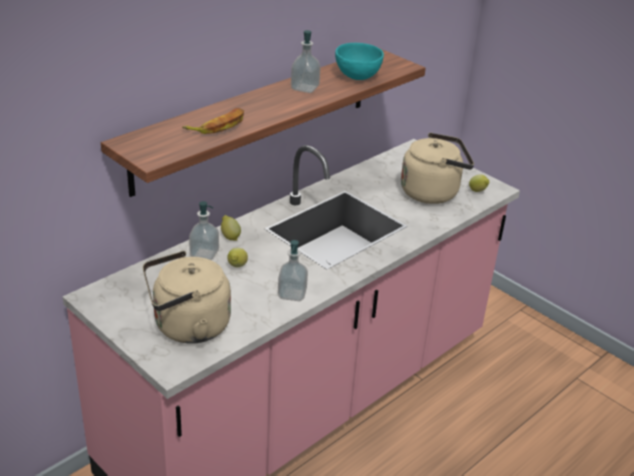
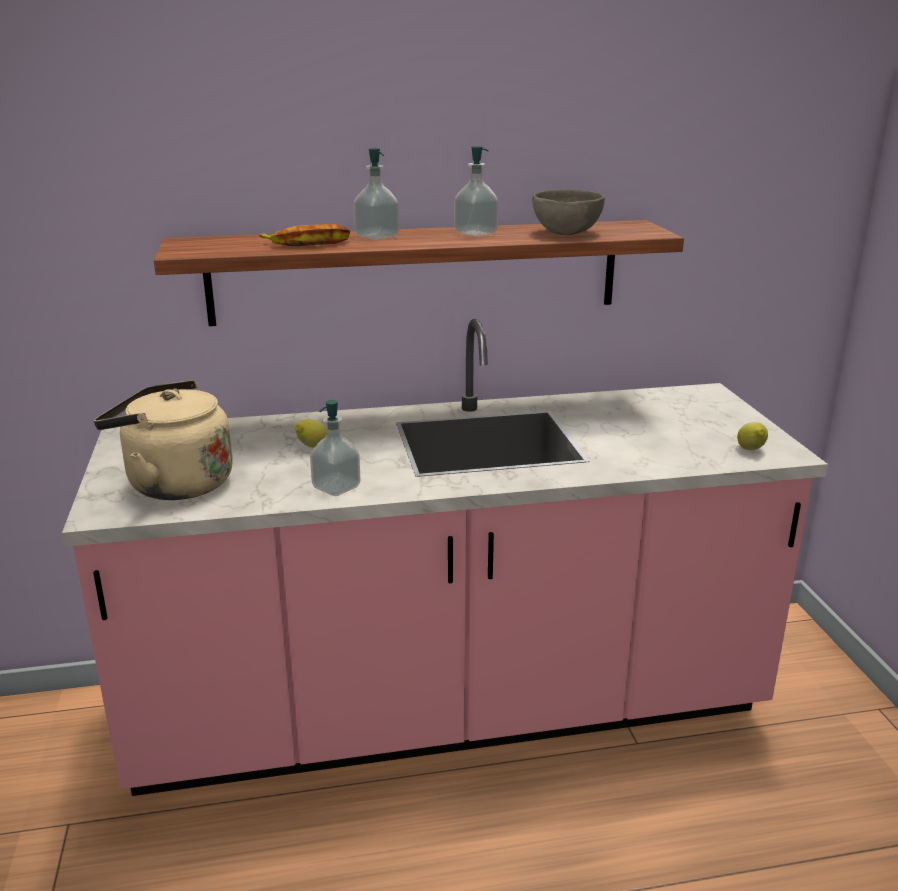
camera: 35 degrees right, 10 degrees down
soap dispenser [189,201,219,260] -> soap dispenser moved to [354,148,399,240]
lemon [221,215,241,240] -> none
turquoise bowl [335,43,384,80] -> grey bowl [532,189,605,235]
beige kettle [401,133,474,204] -> none

